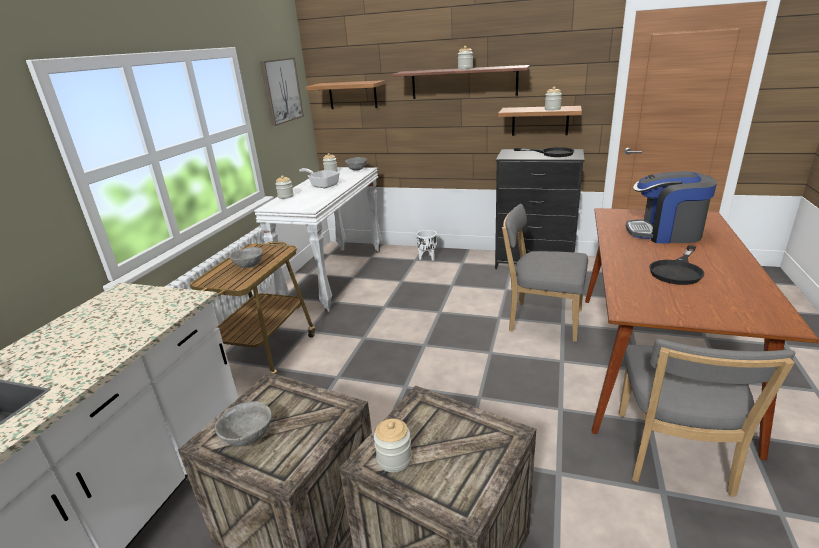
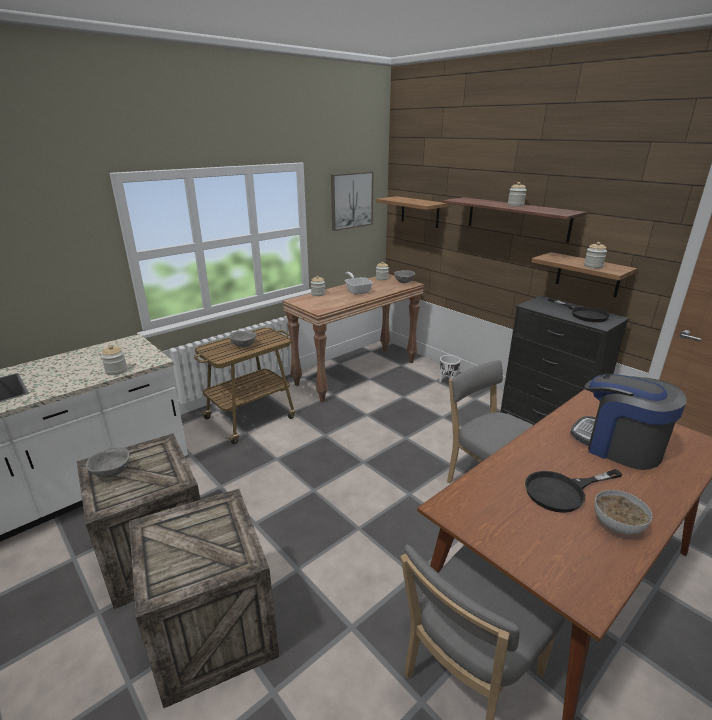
camera: 30 degrees right, 0 degrees up
white console table [254,167,382,312] -> brown console table [283,274,424,402]
jar [374,418,412,472] -> jar moved to [101,345,127,375]
none -> bowl [595,490,652,535]

